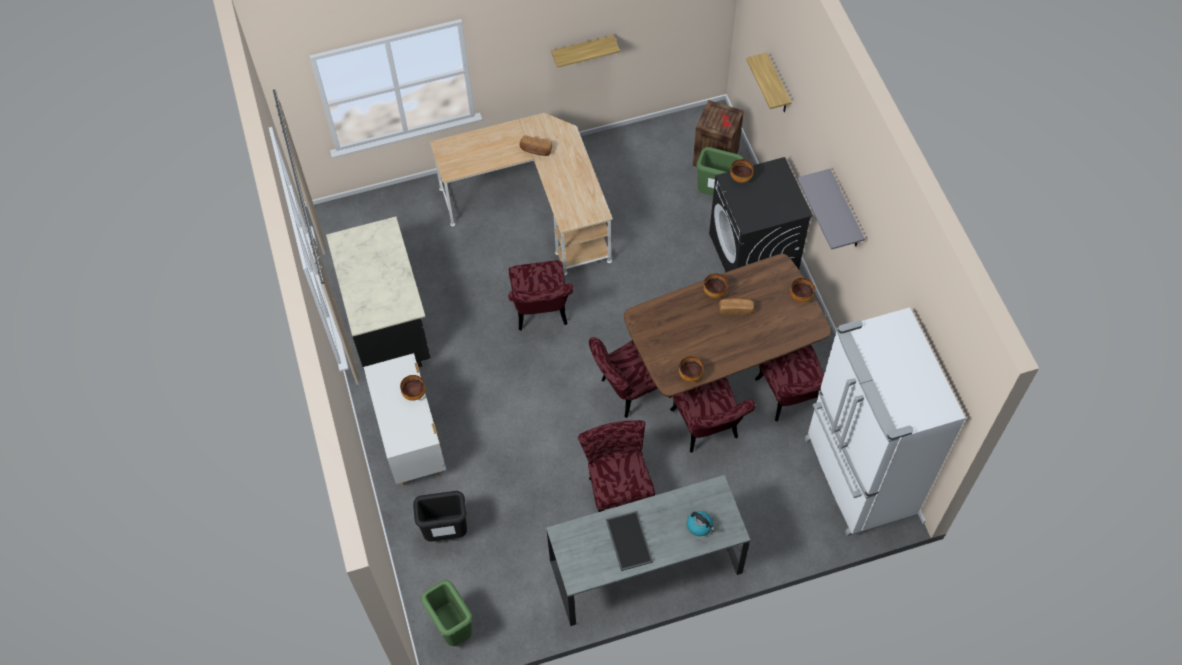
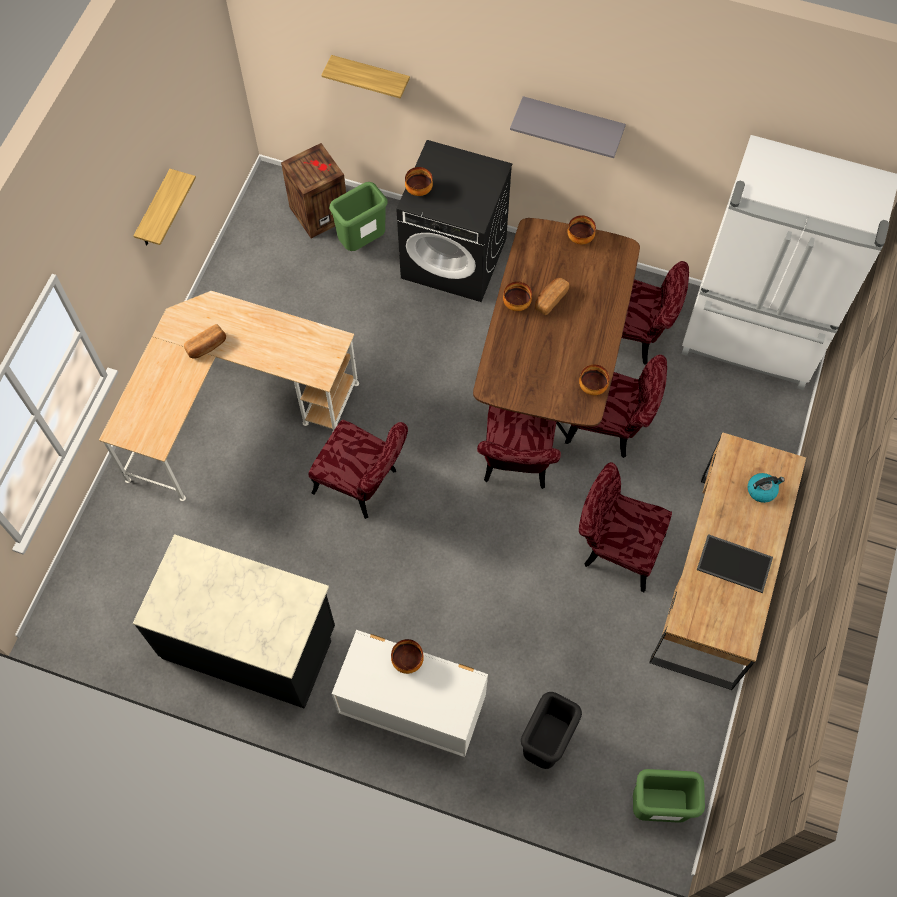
camera: 55 degrees left, 5 degrees up
grey desk [546,475,750,626] -> brown desk [649,432,806,690]

